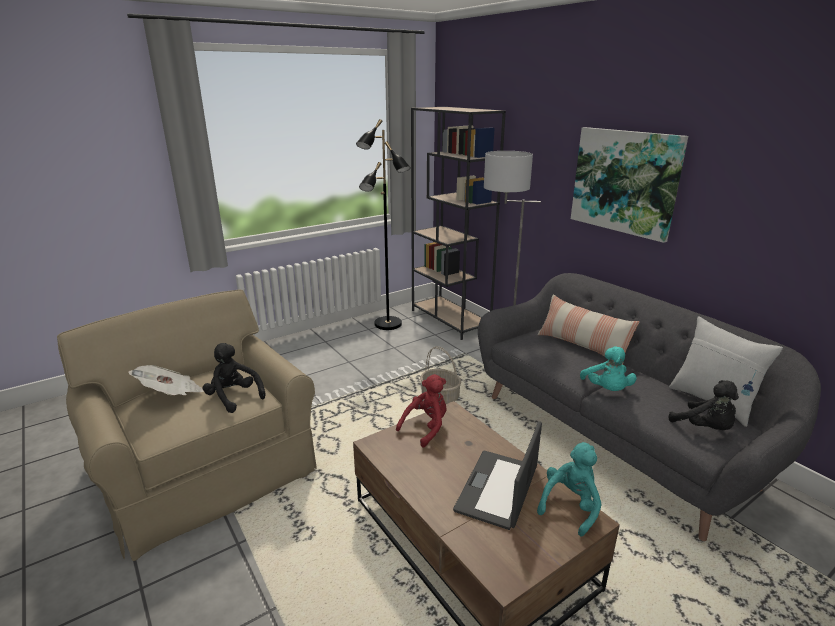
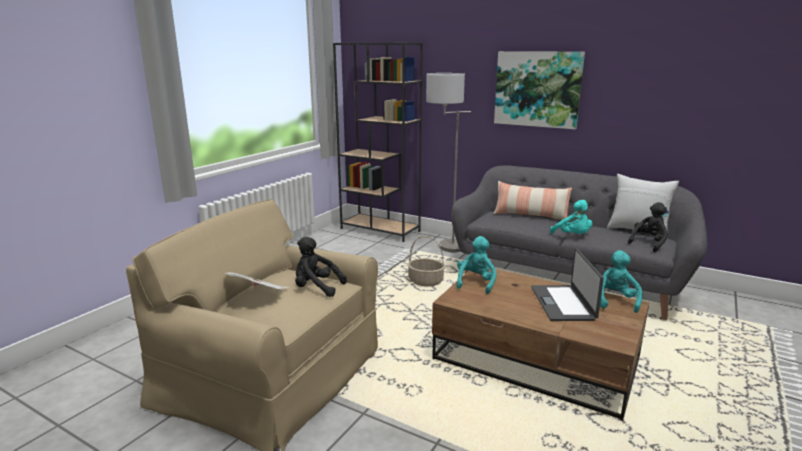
camera: 25 degrees left, 5 degrees down
black floor lamp [356,119,411,330] -> none
red plush toy [396,374,447,447] -> turquoise plush toy [457,236,497,294]
black plush toy [669,380,739,430] -> black plush toy turned 75 degrees counterclockwise [628,202,668,252]

